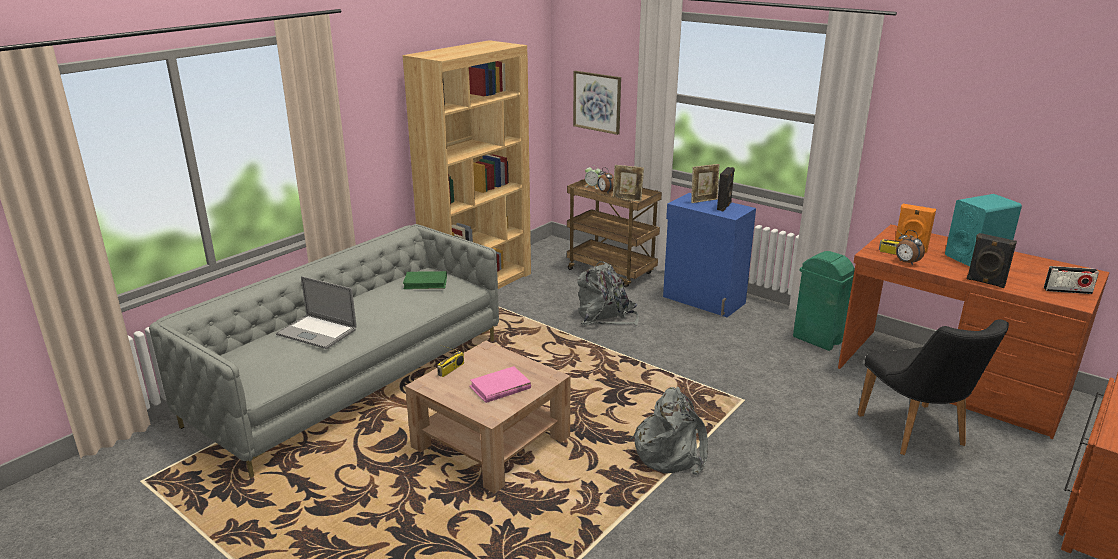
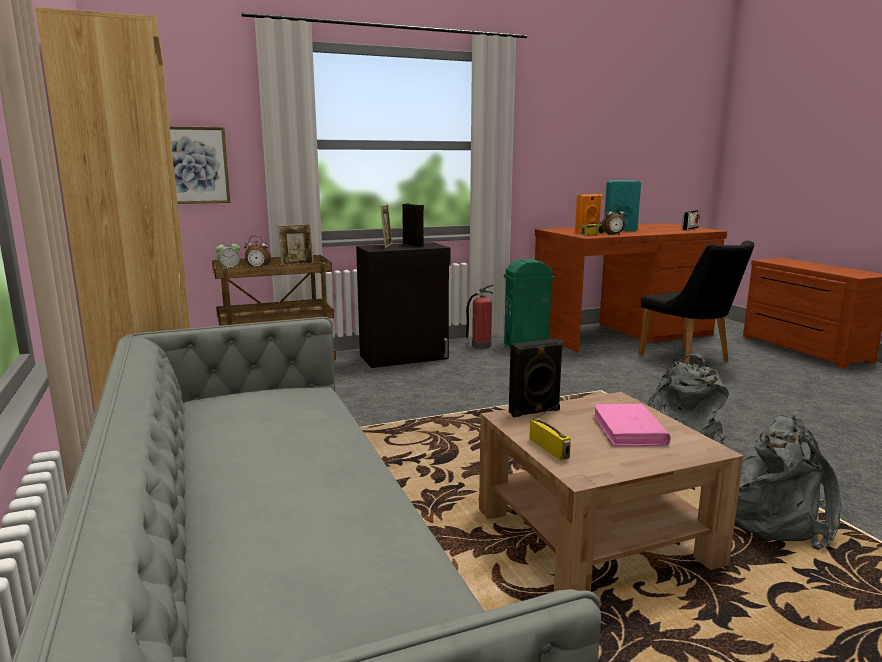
camera: 60 degrees left, 10 degrees down
laptop [276,276,357,349] -> none
green book [403,271,447,289] -> none
grey backpack [578,261,638,325] -> grey backpack moved to [735,412,840,550]
blue cabinet [663,193,756,317] -> black cabinet [356,242,451,368]
black chair [858,319,1009,455] -> black chair turned 45 degrees clockwise [638,241,754,363]
black speaker [967,233,1017,288] -> black speaker moved to [509,339,563,417]
none -> fire extinguisher [465,284,494,349]

